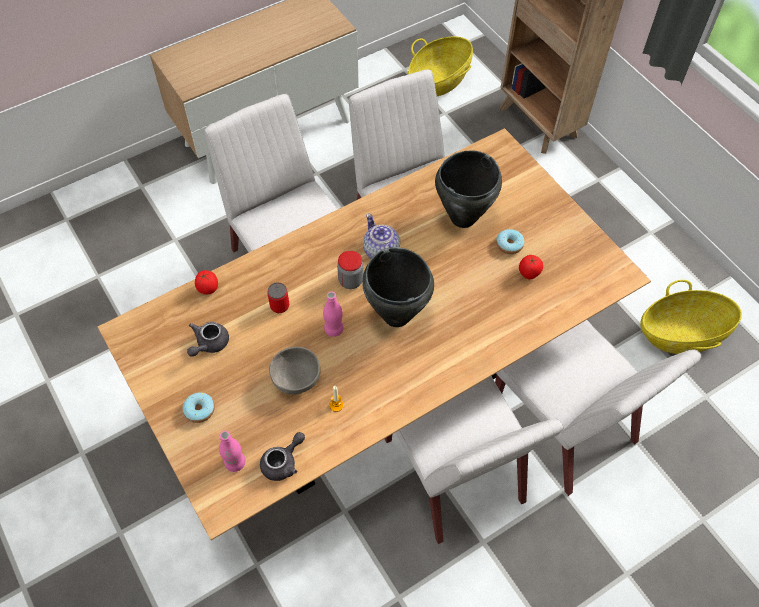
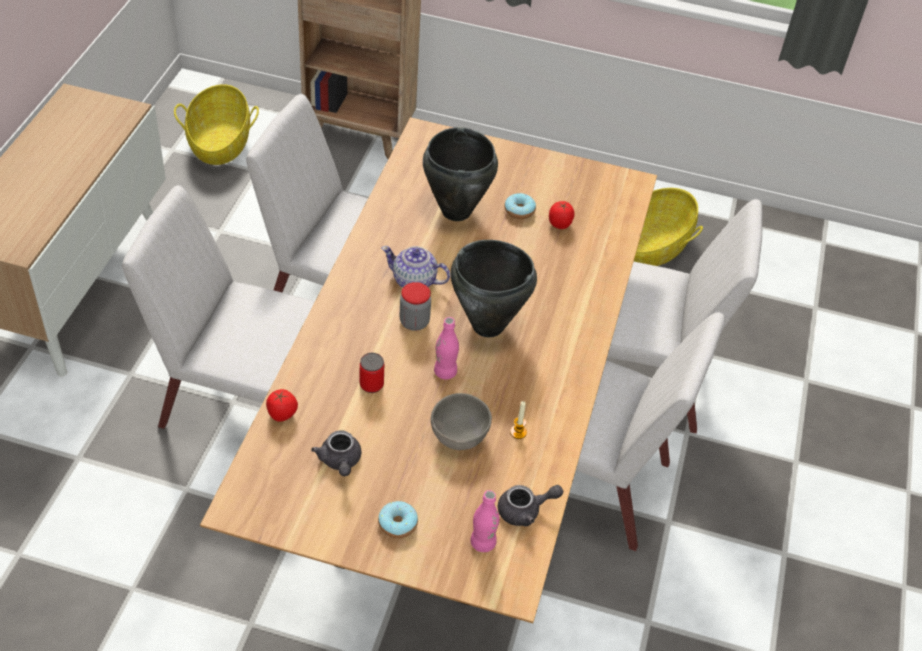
camera: 45 degrees left, 10 degrees down
grey teapot [260,432,305,481] -> grey teapot turned 75 degrees clockwise [498,485,563,526]

